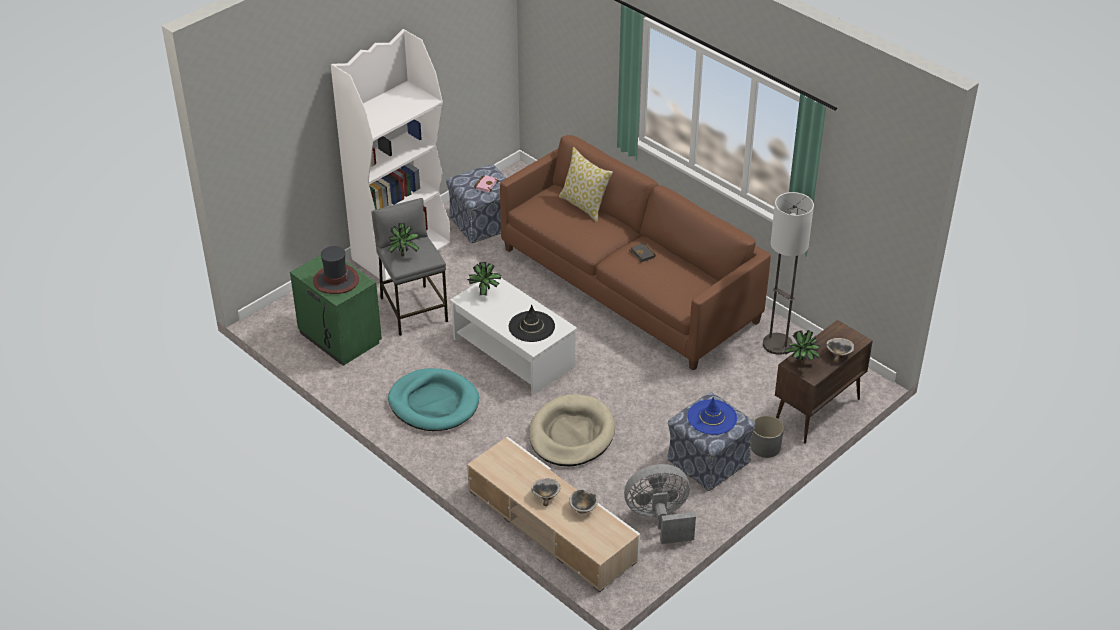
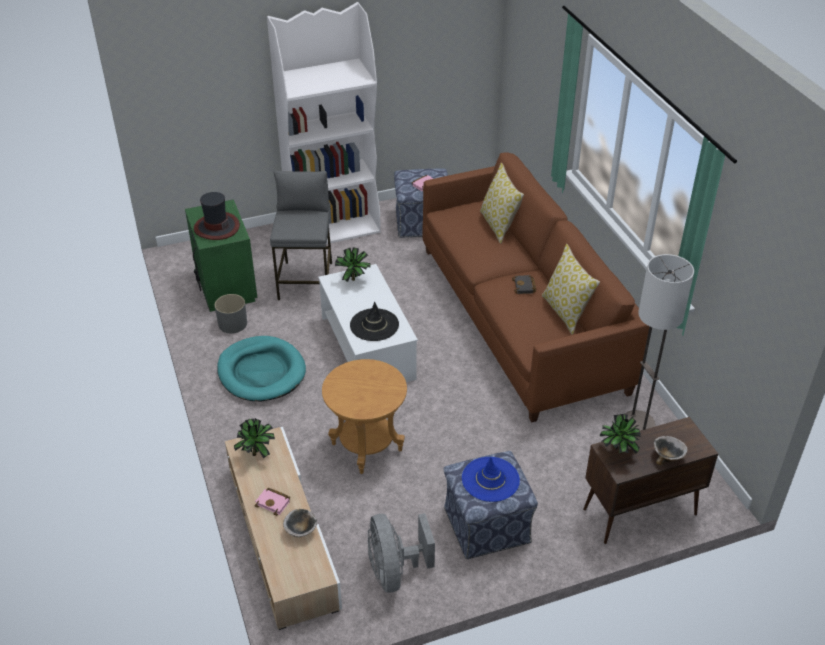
camera: 25 degrees right, 0 degrees up
potted plant [388,223,419,256] -> potted plant moved to [234,418,275,458]
beige dog bed [529,394,615,466] -> brown side table [322,359,407,474]
bowl [531,478,560,506] -> pink book [254,488,290,516]
grey fan [624,464,696,544] -> grey fan turned 120 degrees counterclockwise [368,513,435,592]
grey planter [750,416,784,458] -> grey planter moved to [215,294,247,333]
none -> pillow [542,244,600,335]

